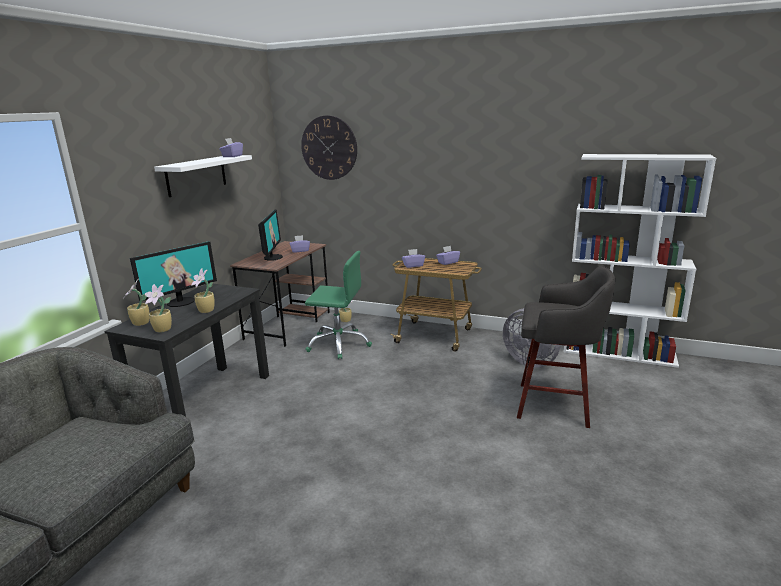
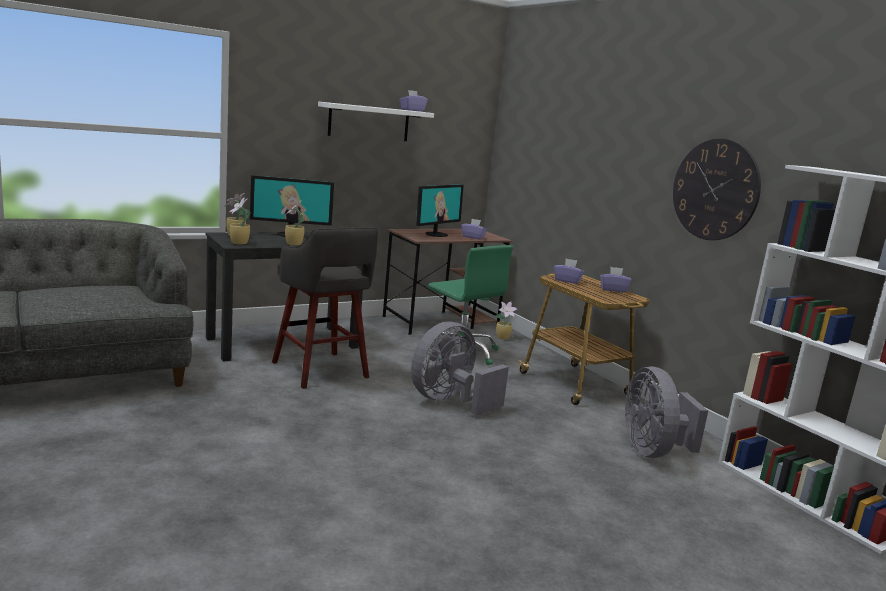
camera: 35 degrees right, 5 degrees down
wall clock [301,115,357,180] -> wall clock moved to [673,139,761,240]
grey stool [517,266,615,428] -> grey stool moved to [272,227,378,389]
none -> grey fan [411,322,509,416]

